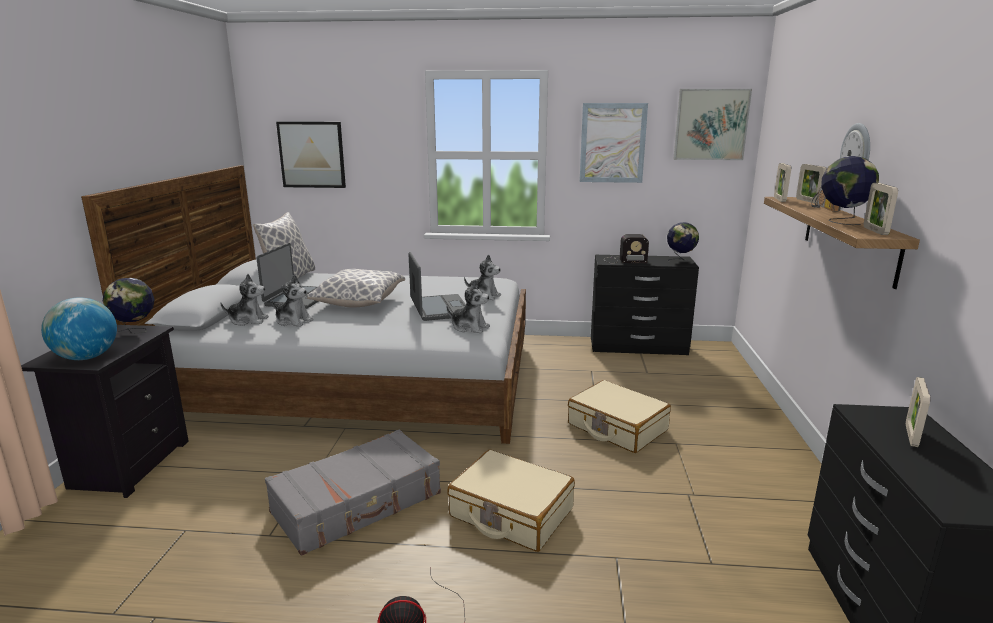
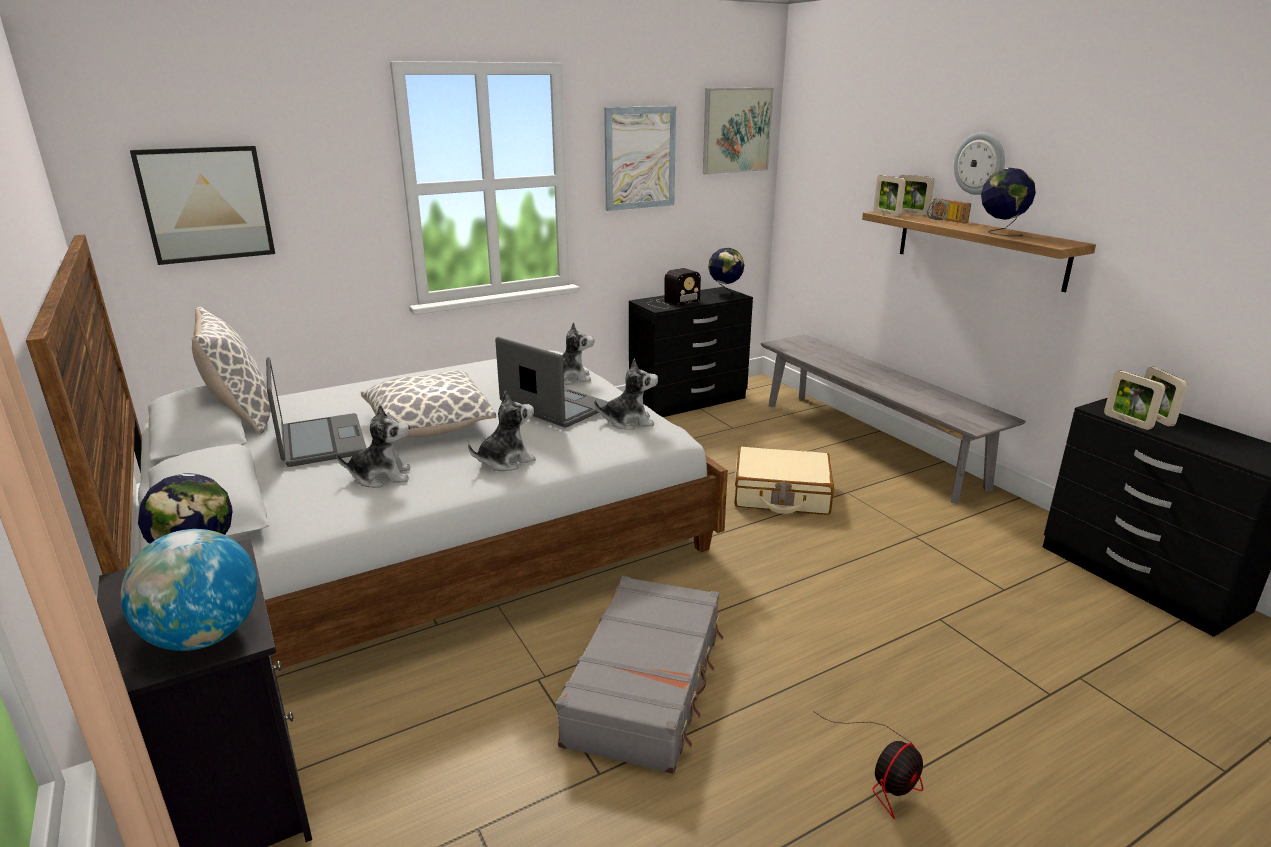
camera: 35 degrees left, 5 degrees up
plush toy [220,274,269,326] -> plush toy moved to [468,390,536,471]
beige suitcase [447,450,575,552] -> none
picture frame [864,183,898,235] -> picture frame moved to [1104,371,1165,430]
none -> grey bench [761,335,1026,504]

